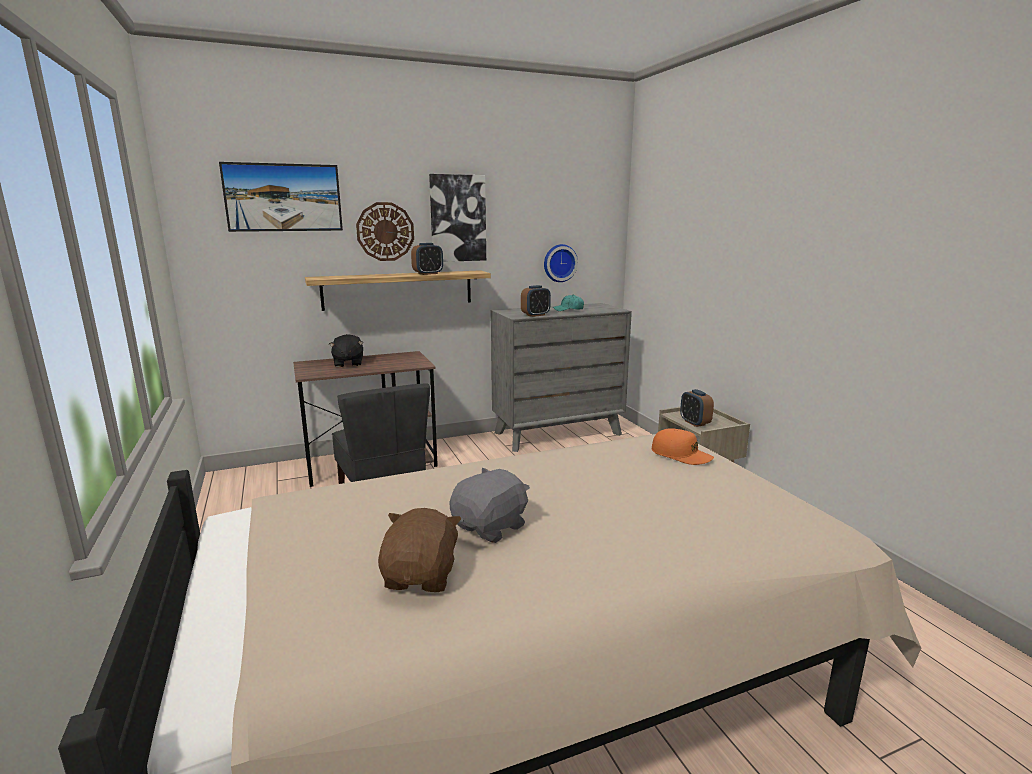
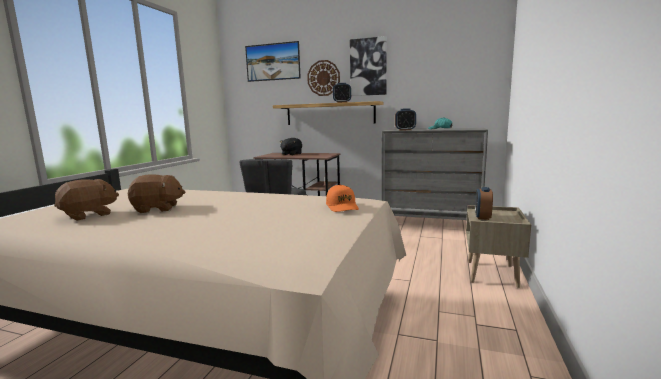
camera: 40 degrees right, 5 degrees down
grey plush toy [449,467,530,543] -> brown plush toy [128,174,185,213]
wall clock [544,244,578,282] -> none

